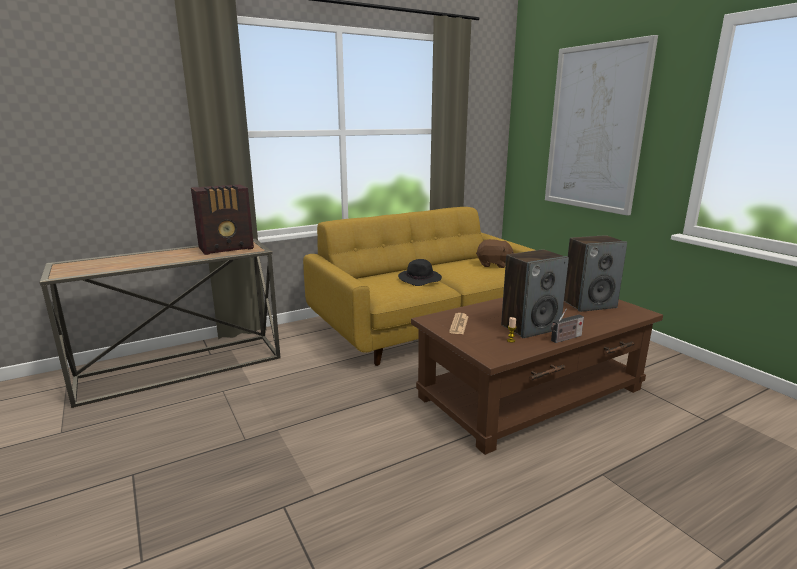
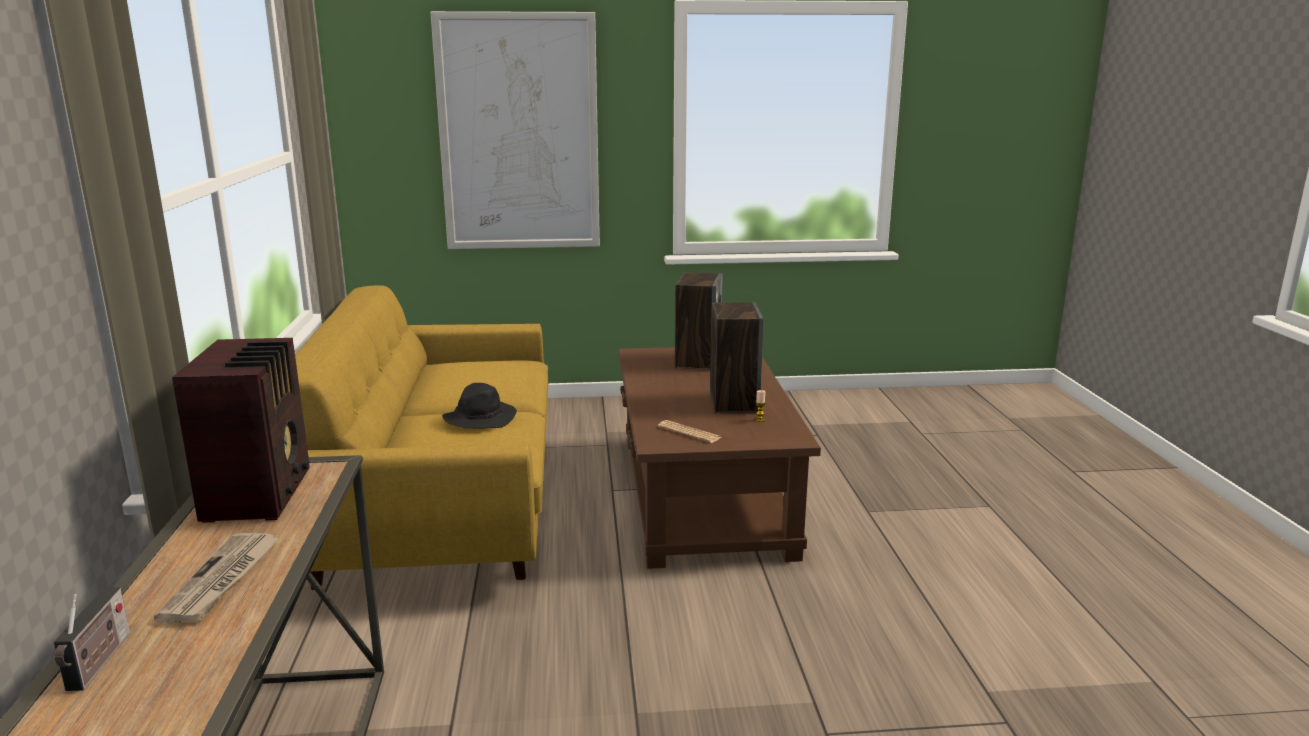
camera: 65 degrees left, 0 degrees up
brown plush toy [476,239,514,268] -> none
radio [551,309,584,343] -> radio moved to [54,587,130,691]
none -> newspaper [154,533,280,623]

